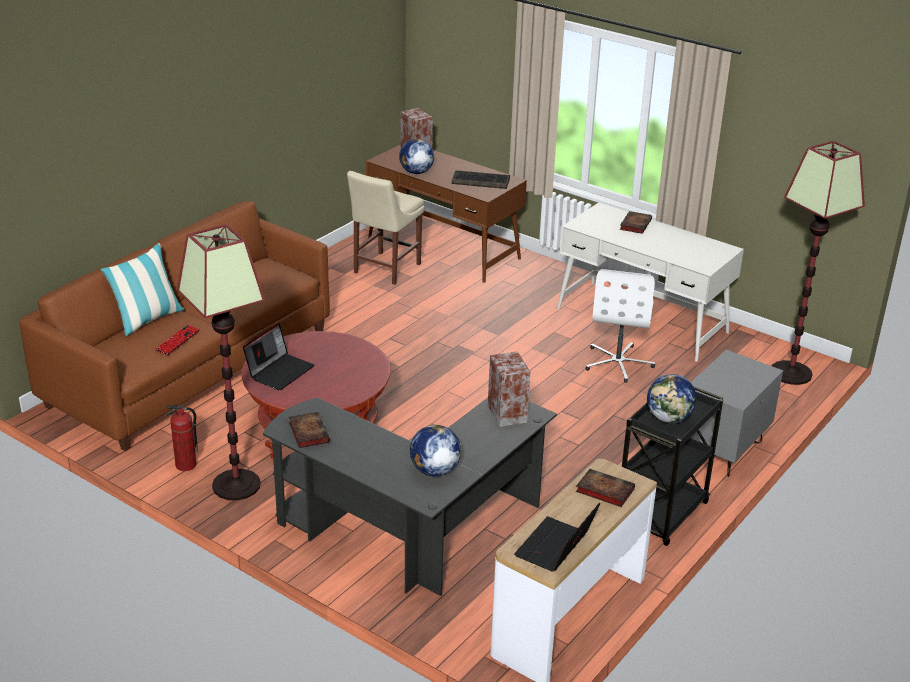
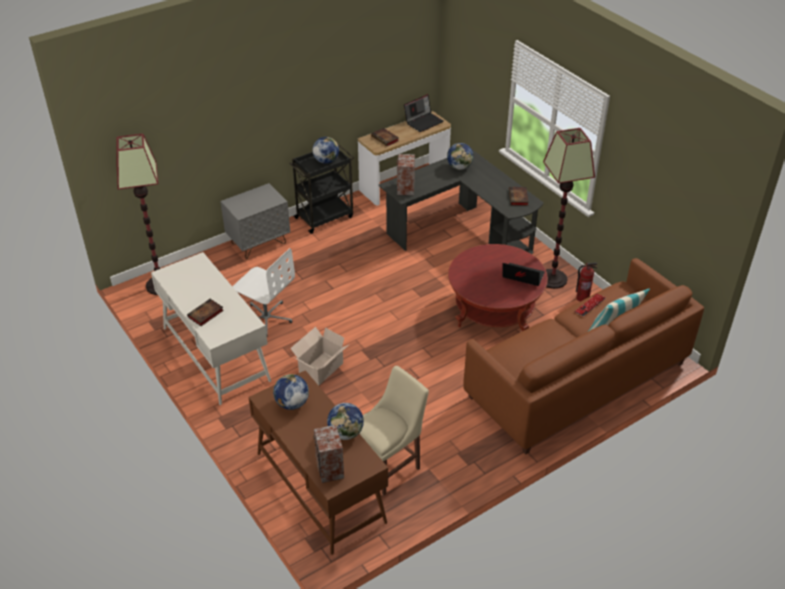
camera: 160 degrees left, 10 degrees up
laptop [243,323,314,390] -> laptop turned 60 degrees clockwise [503,263,545,286]
keyboard [452,170,510,189] -> globe [273,374,309,410]
white office chair [585,269,655,383] -> white office chair turned 90 degrees clockwise [232,248,295,335]
none -> cardboard box [290,327,348,385]

